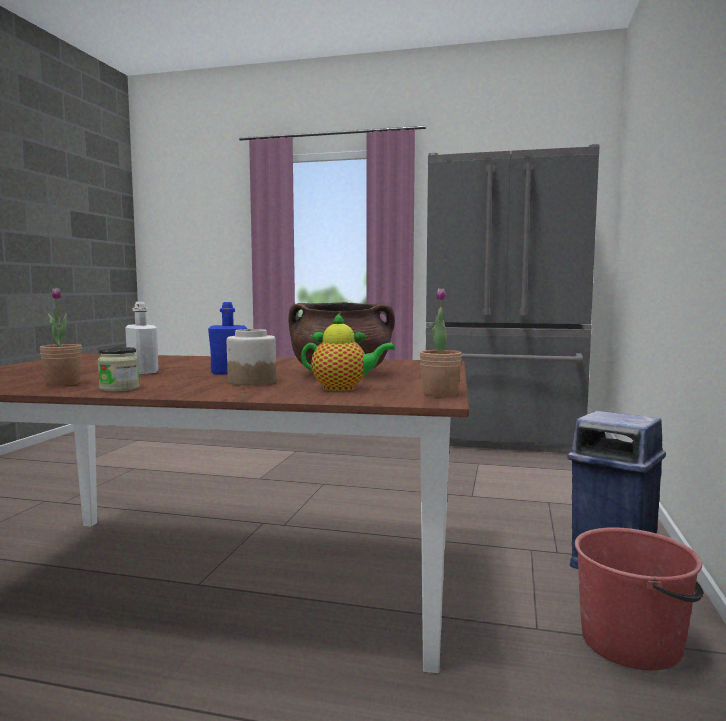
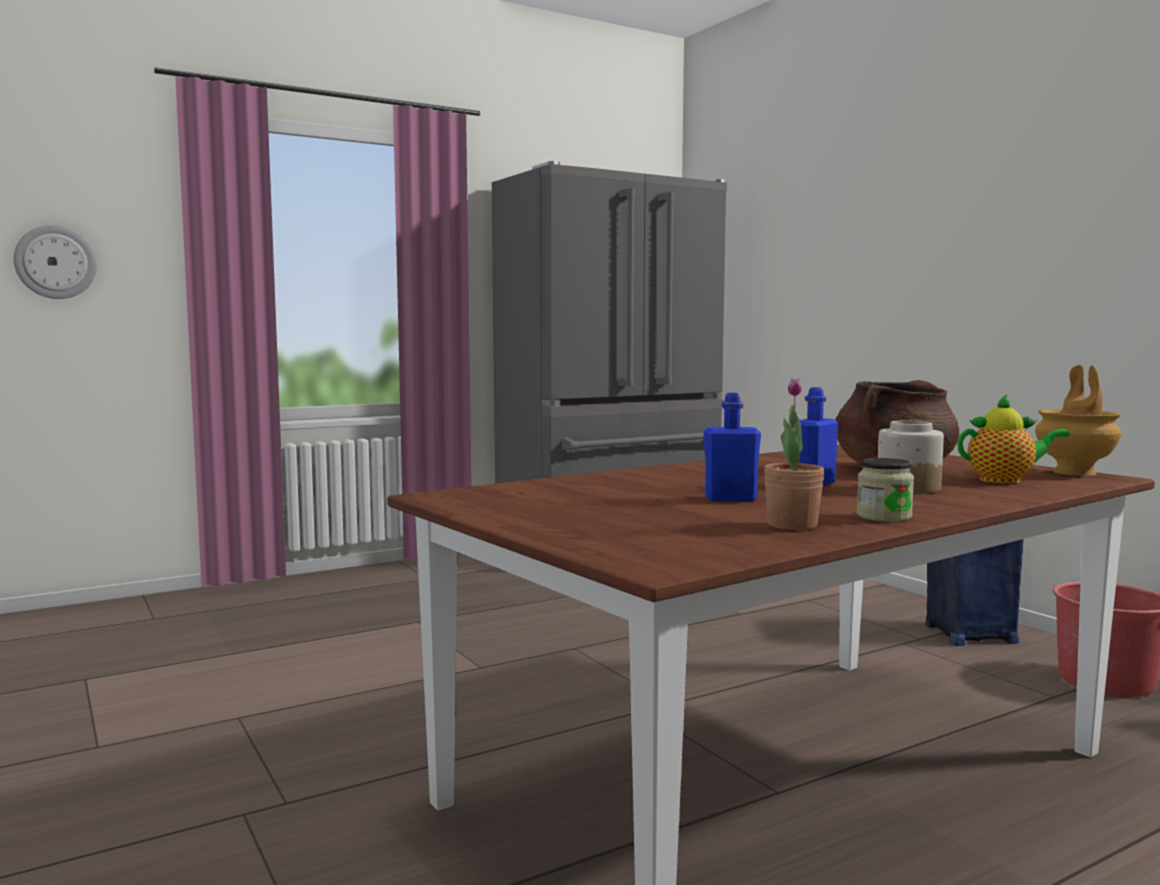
camera: 45 degrees left, 0 degrees up
white bottle [125,302,159,374] -> blue bottle [703,393,761,501]
teapot [301,312,395,391] -> teapot turned 45 degrees clockwise [957,395,1070,484]
potted plant [420,288,462,397] -> brown vase [1035,365,1122,476]
none -> wall clock [13,225,97,299]

